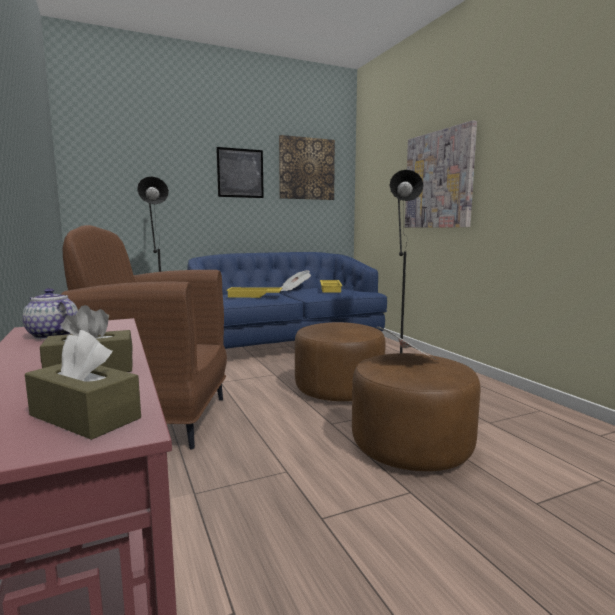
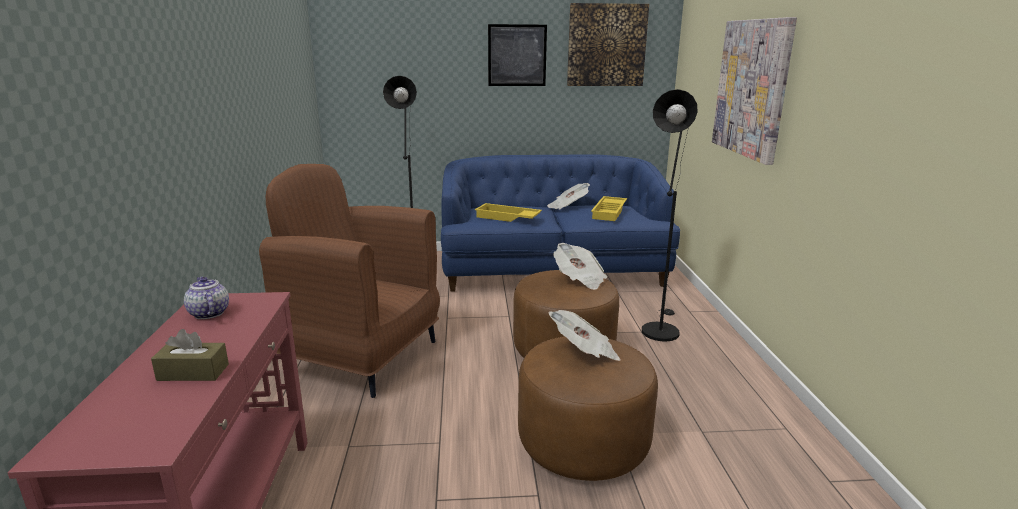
camera: 20 degrees right, 10 degrees up
brown tissue box [25,330,141,440] -> none
none -> newspaper [553,243,607,290]

